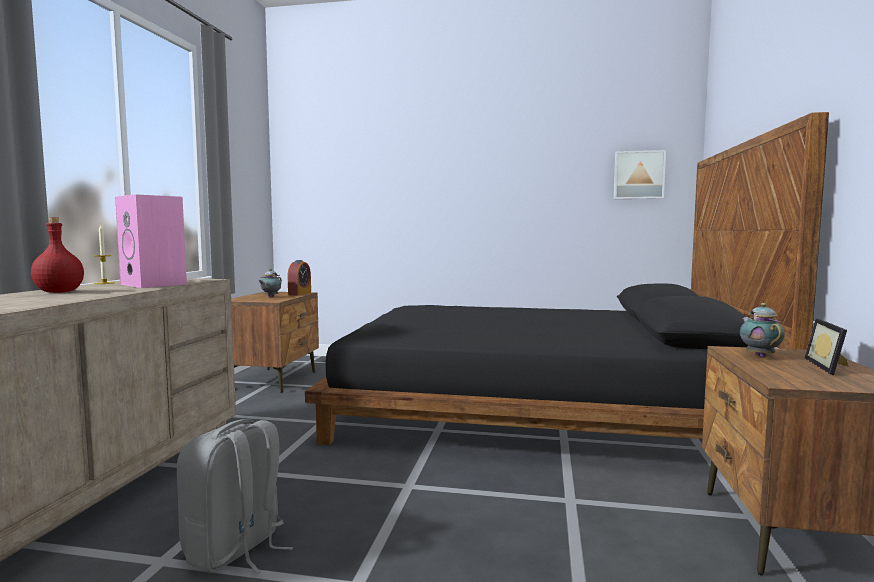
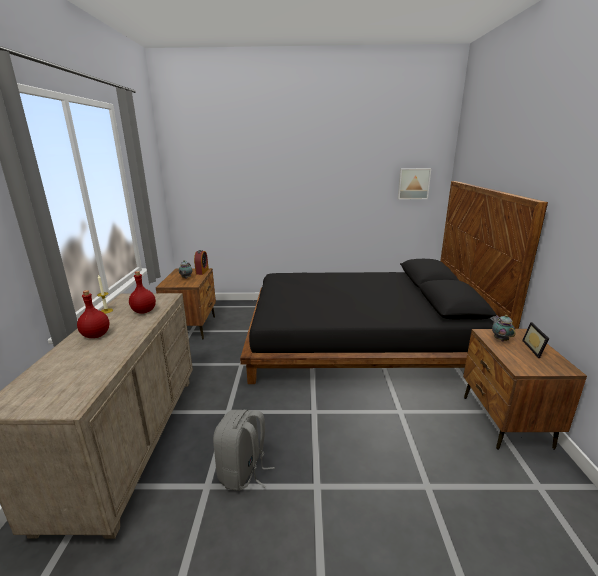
camera: 10 degrees left, 15 degrees up
pink speaker [115,194,187,288] -> red bottle [129,271,156,314]

